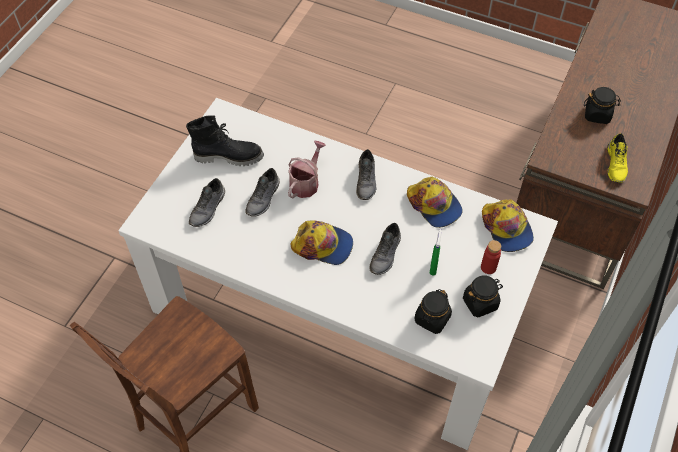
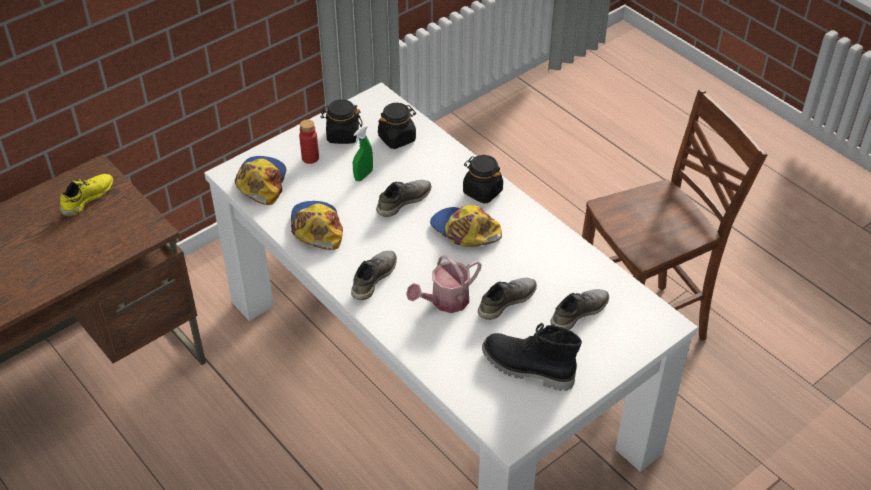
camera: 155 degrees left, 10 degrees down
black jar [584,87,621,124] -> black jar moved to [463,155,503,204]

